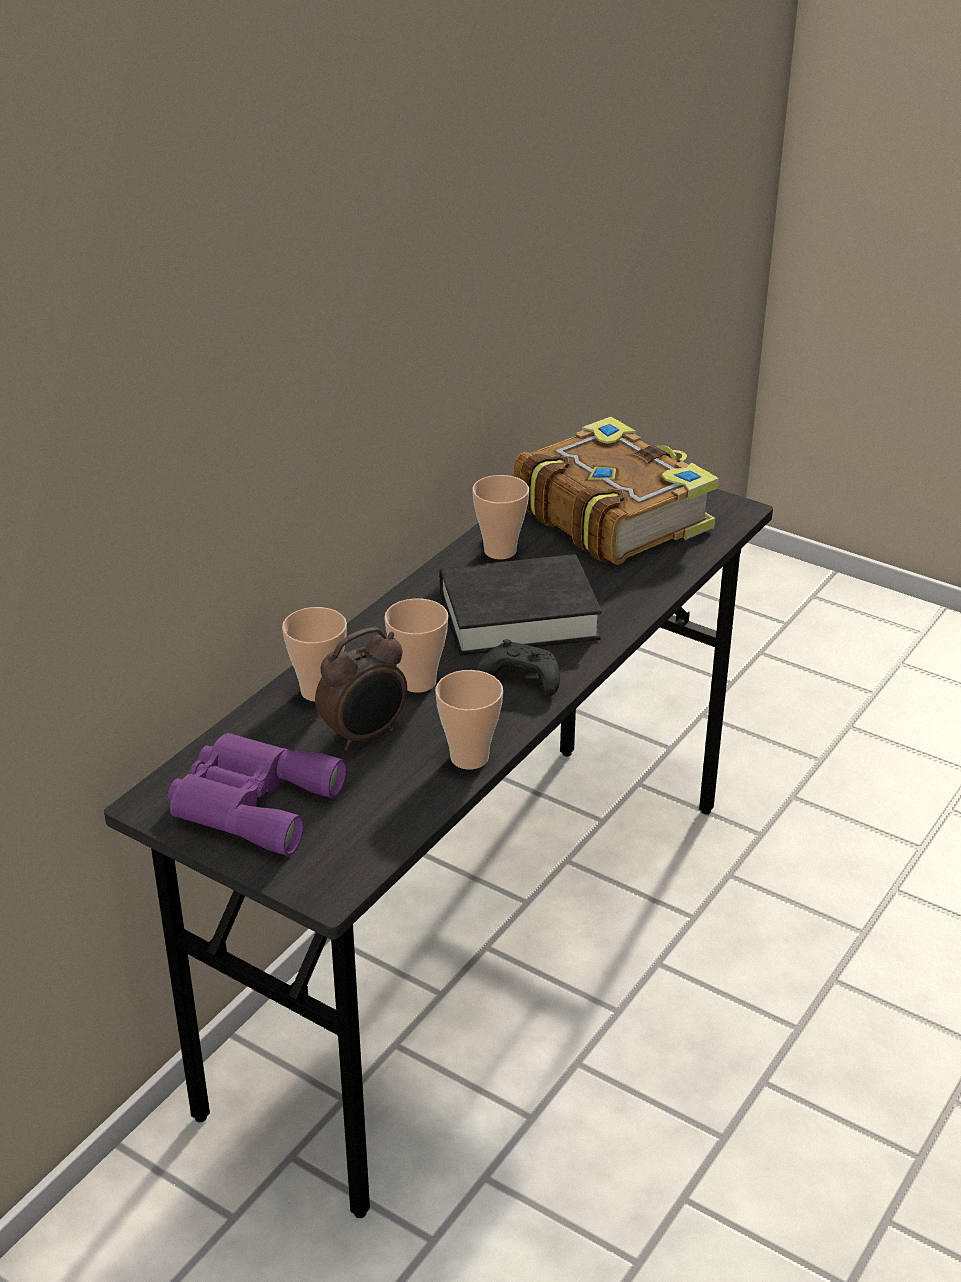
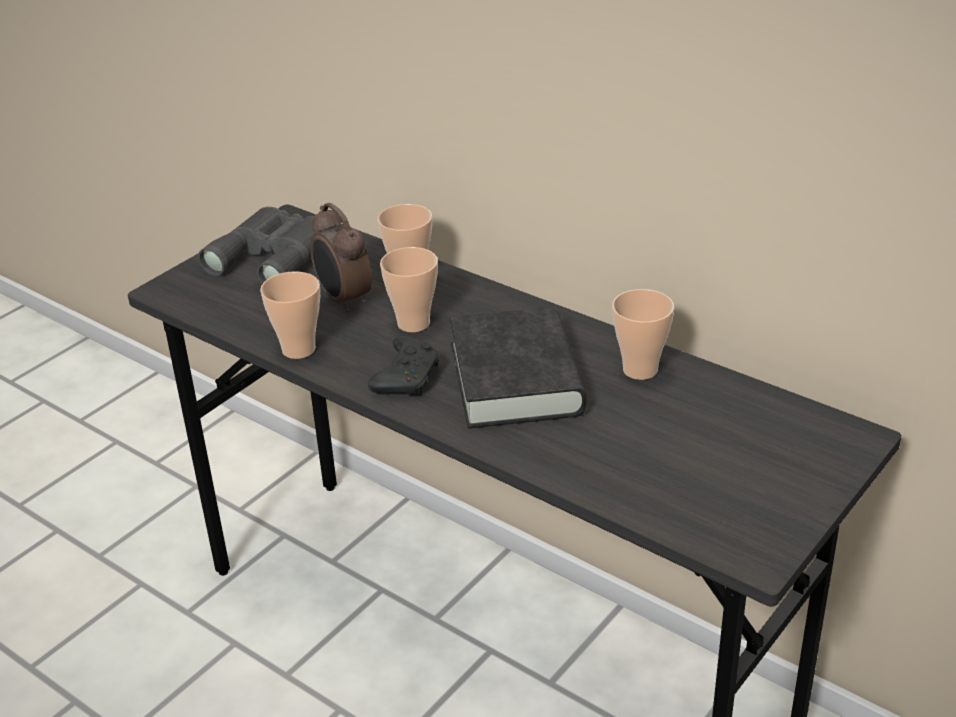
camera: 95 degrees right, 0 degrees up
purple binoculars [168,733,347,856] -> grey binoculars [198,207,323,284]
book [513,417,719,565] -> none

